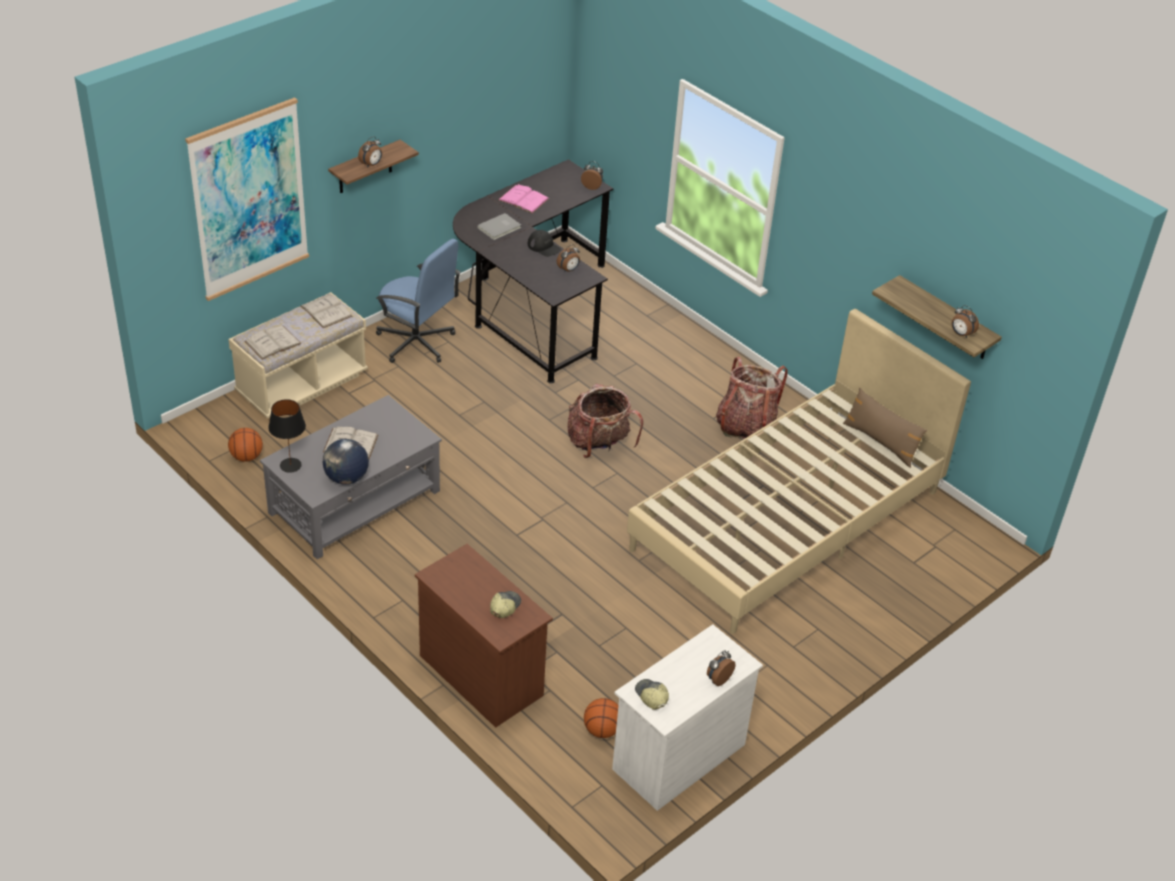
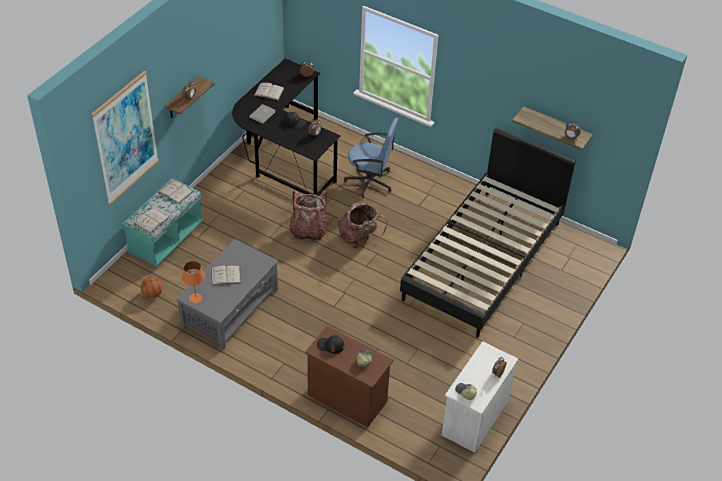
camera: 15 degrees left, 5 degrees up
beige bench [228,292,368,418] -> turquoise bench [122,178,204,266]
black table lamp [268,399,306,473] -> orange table lamp [182,261,205,303]
globe [323,439,369,485] -> none
blue office chair [376,239,461,363] -> blue office chair moved to [344,118,398,198]
pink book [498,184,549,214] -> white book [254,82,284,101]
basketball [584,698,619,738] -> none
beige bed [627,309,971,634] -> black bed [400,128,576,338]
backpack [716,357,788,439] -> backpack moved to [289,190,327,241]
brown pillow [843,388,927,468] -> none
none -> black cap [317,335,345,354]

